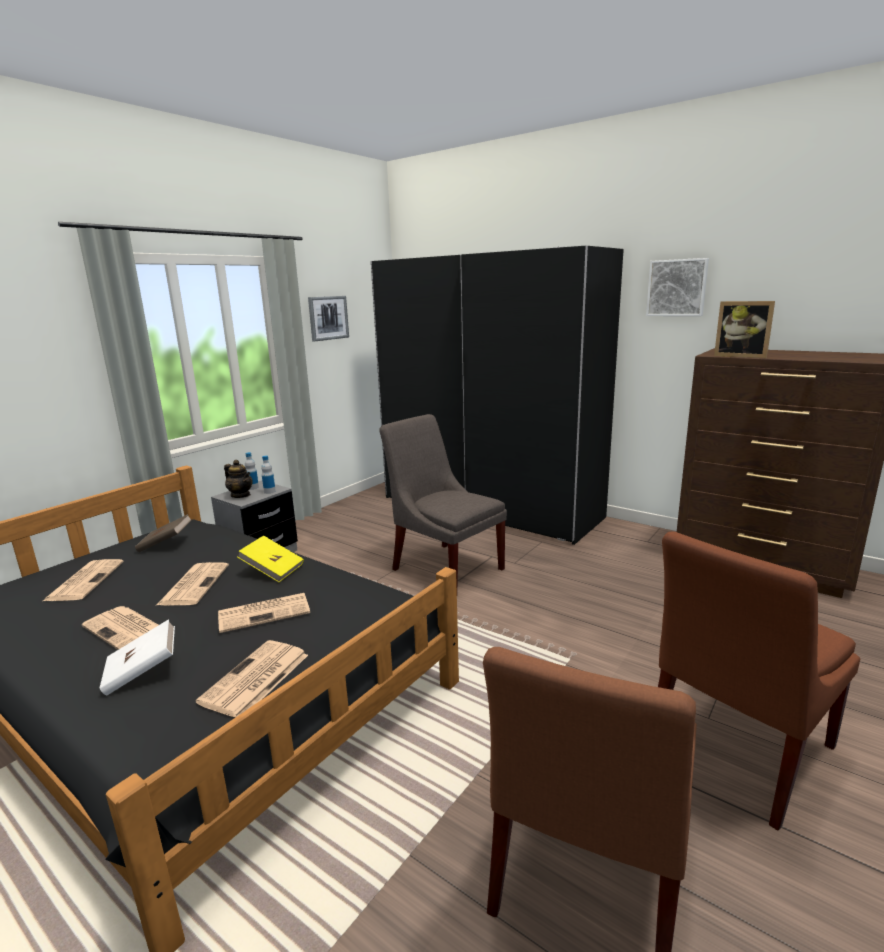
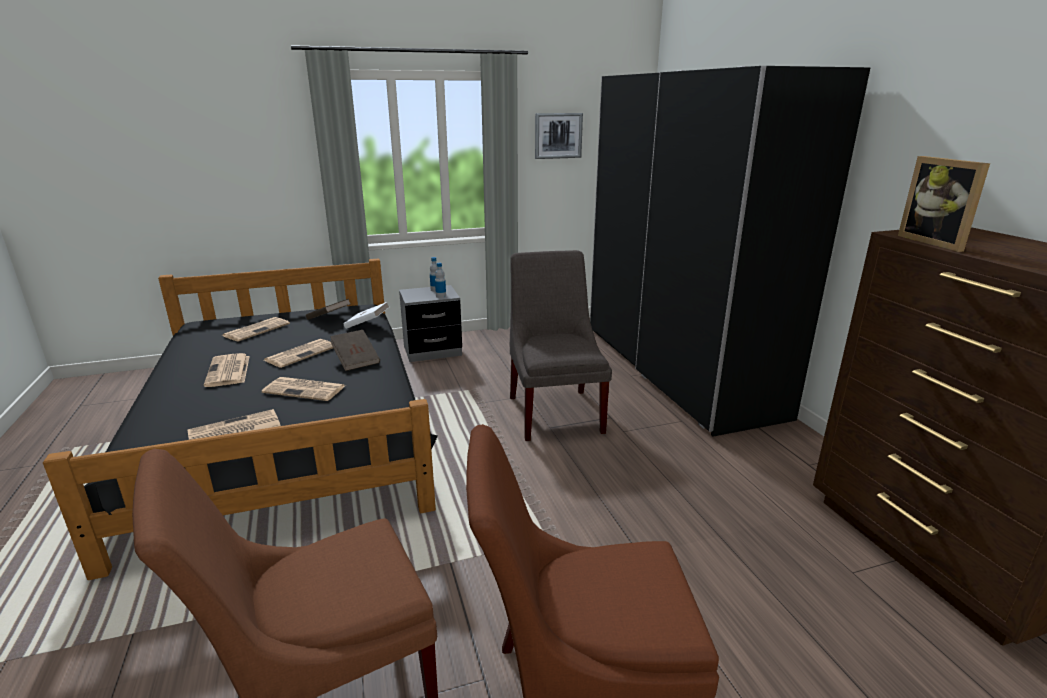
camera: 35 degrees right, 5 degrees up
white book [99,619,175,696] -> white book moved to [343,302,389,329]
teapot [224,460,253,498] -> none
yellow book [237,535,304,582] -> brown book [330,330,380,371]
picture [646,258,709,316] -> none

